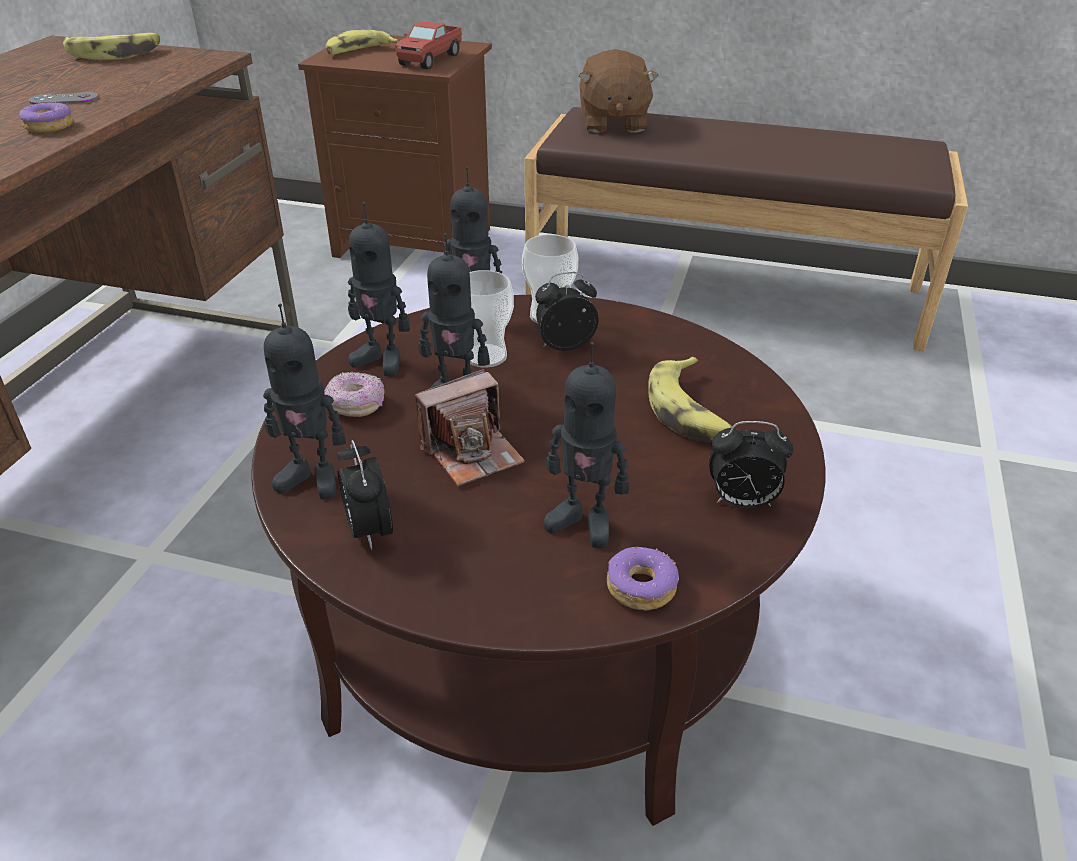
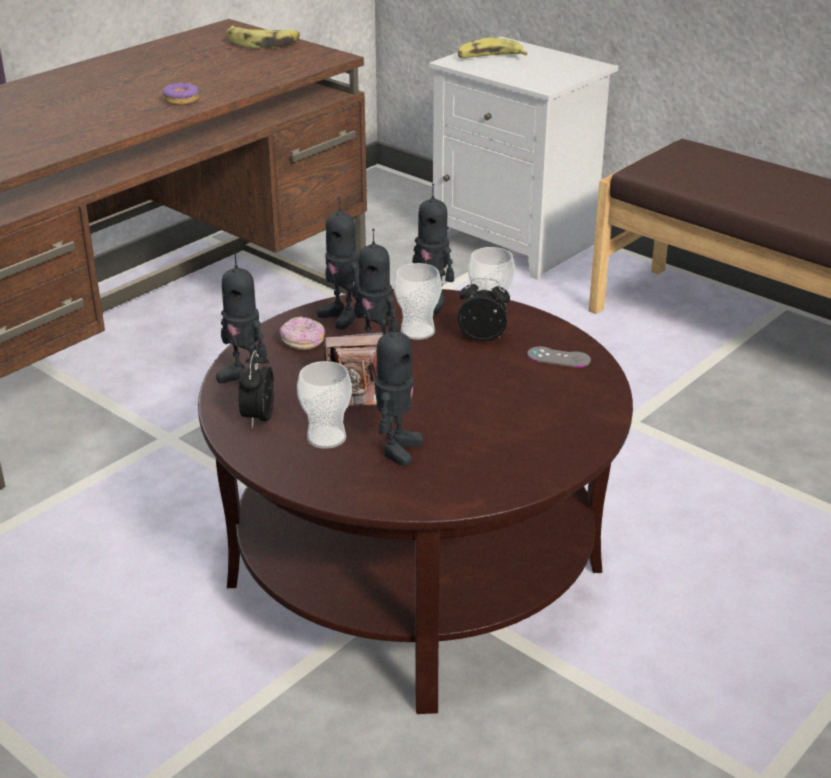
camera: 25 degrees right, 5 degrees down
grey game controller [29,92,99,104] -> grey game controller moved to [527,346,591,368]
brown nightstand [298,35,492,258] -> white nightstand [429,37,618,280]
toy truck [395,21,462,69] -> none
toy robot [543,342,629,548] -> toy robot turned 120 degrees counterclockwise [375,315,424,466]
brown plush toy [579,49,659,133] -> none
donut [606,547,679,611] -> none
banana [648,357,732,442] -> none
alarm clock [709,421,793,508] -> none
none -> cup [297,361,352,449]

